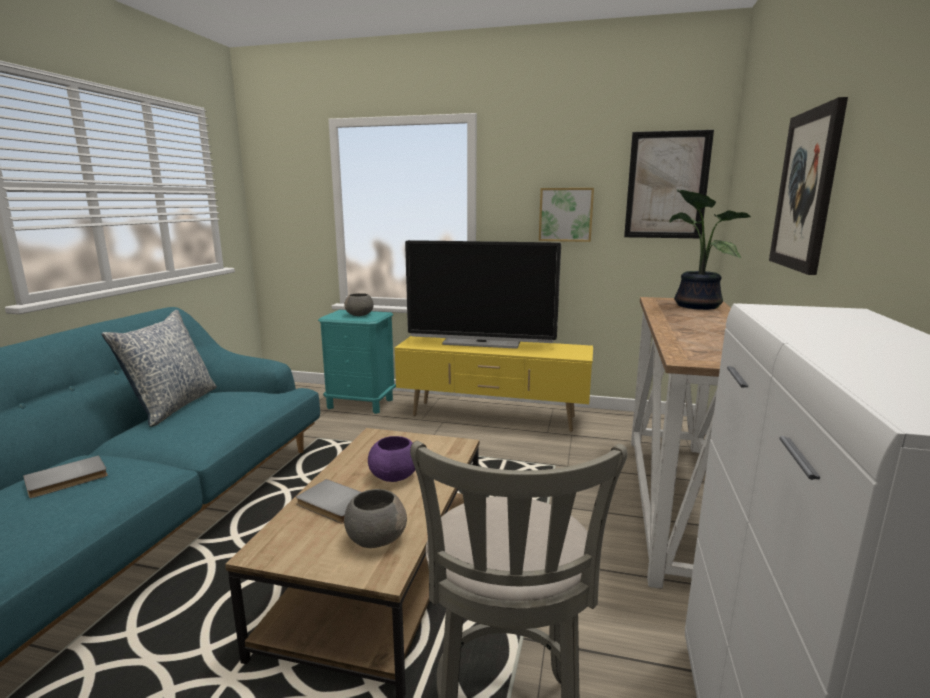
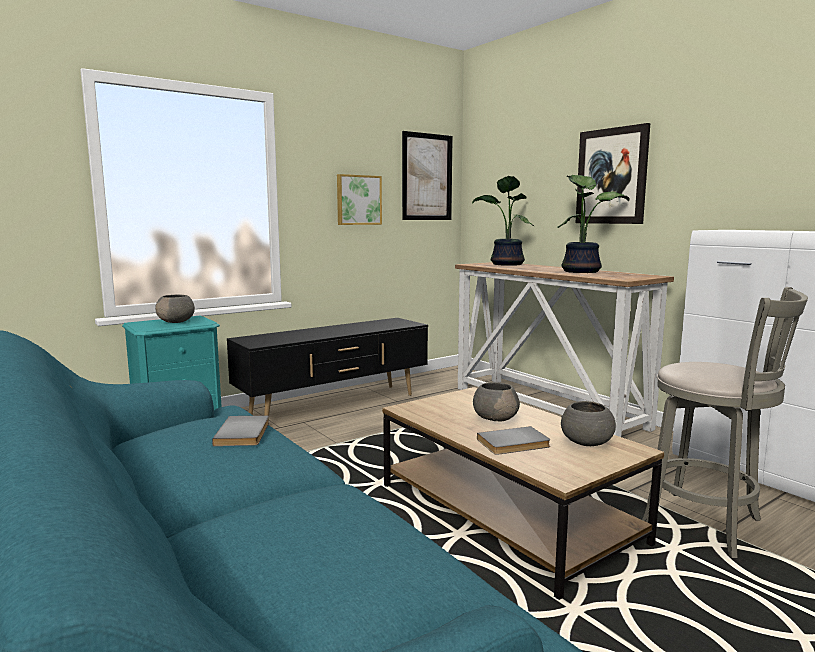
camera: 50 degrees left, 5 degrees down
grey book [23,455,108,498] -> grey book moved to [212,415,269,446]
pillow [102,310,217,427] -> none
purple bowl [368,436,415,482] -> grey bowl [473,382,520,422]
yellow tv stand [395,336,593,432] -> black tv stand [227,318,428,420]
television [405,240,561,349] -> none
none -> potted plant [557,175,630,273]

